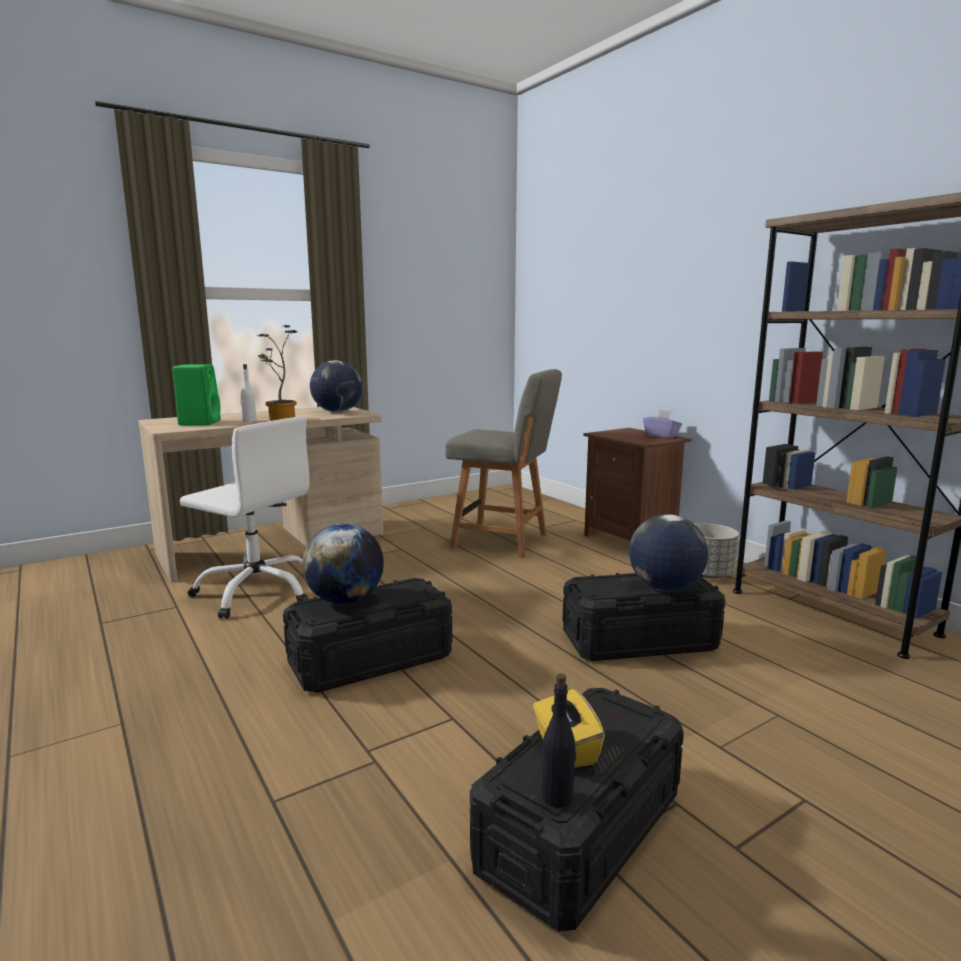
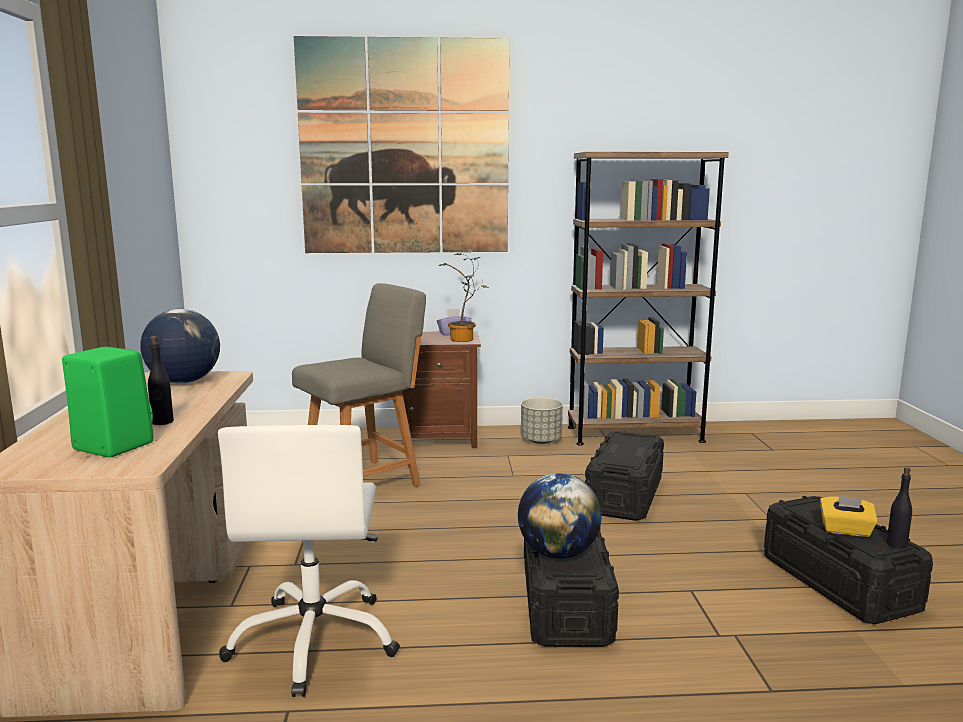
camera: 60 degrees left, 0 degrees up
white office chair [180,416,310,619] -> white office chair turned 120 degrees clockwise [218,425,400,697]
white bottle [241,364,257,422] -> black bottle [148,336,174,425]
potted plant [257,325,298,421] -> potted plant moved to [439,253,488,342]
globe [629,514,708,591] -> none
none -> picture [294,36,509,253]

